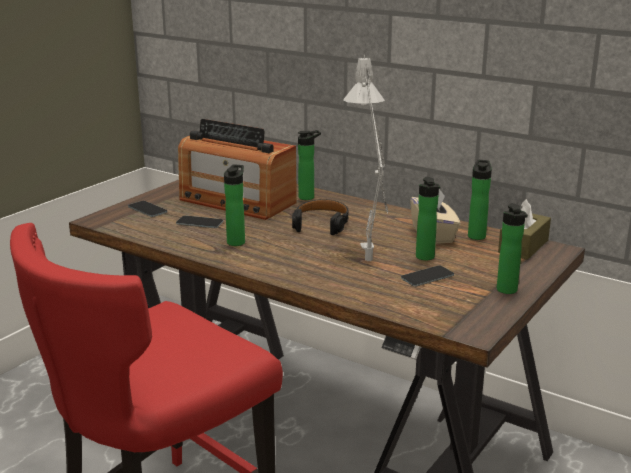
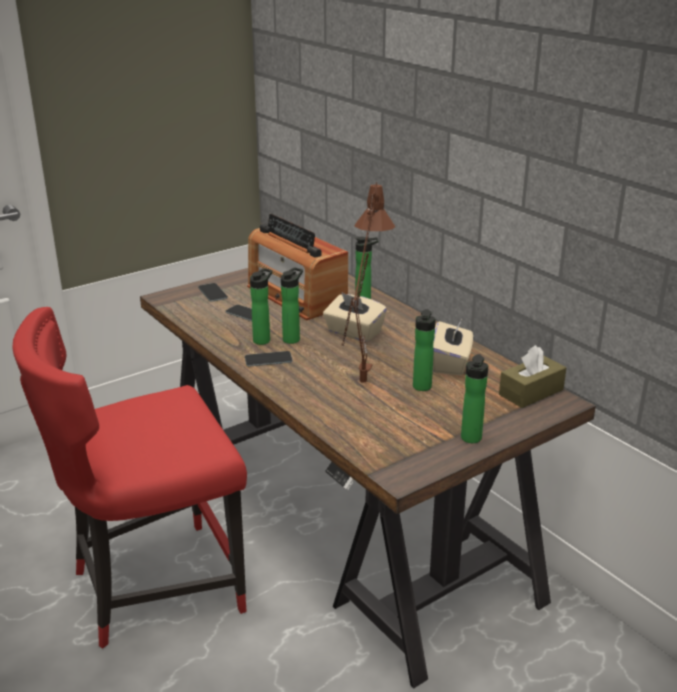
camera: 20 degrees right, 5 degrees up
black headphones [292,199,348,235] -> beige tissue box [323,292,387,342]
grey table lamp [343,55,388,261] -> brown table lamp [342,182,396,383]
phone [401,266,454,287] -> phone moved to [245,351,293,367]
bottle [468,160,492,240] -> bottle moved to [281,267,303,344]

